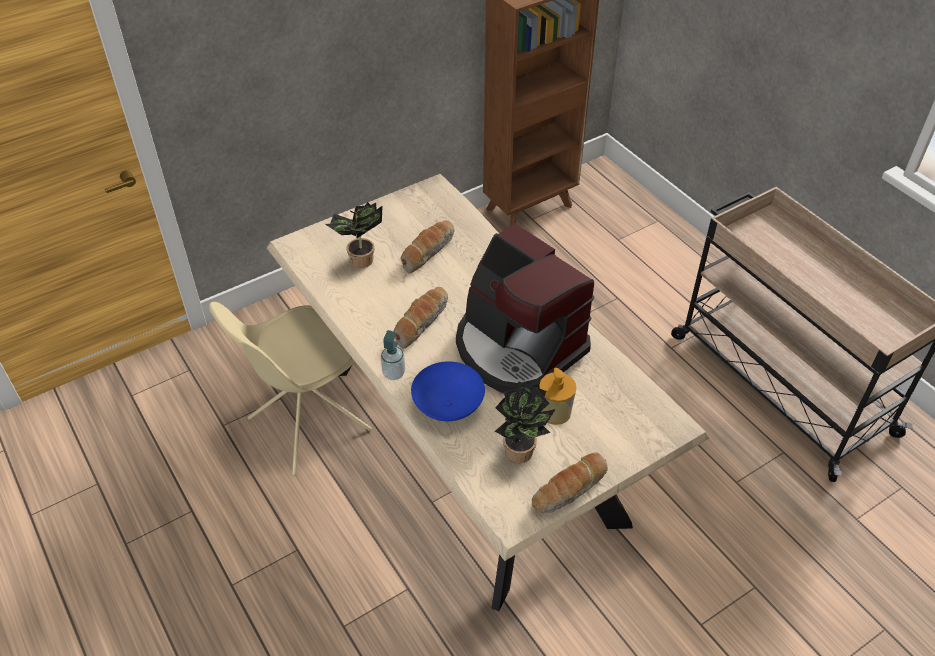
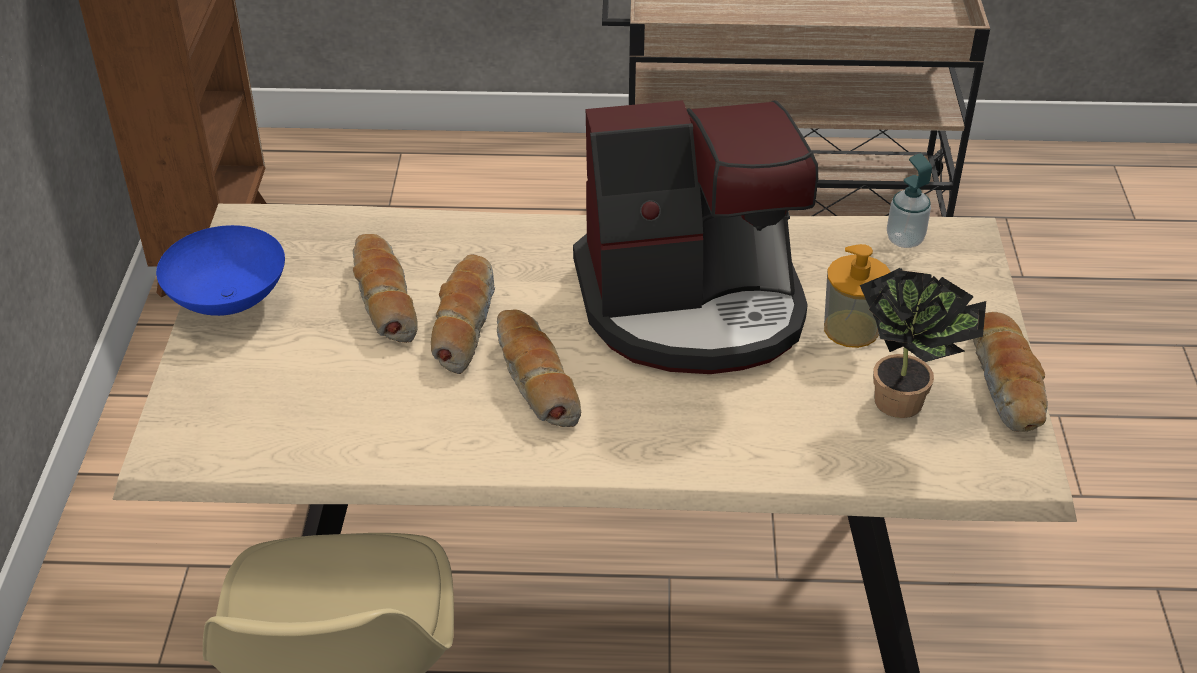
camera: 55 degrees left, 5 degrees down
potted plant [325,202,383,268] -> none
soap dispenser [381,330,405,380] -> soap dispenser moved to [887,153,932,248]
blue bowl [411,361,485,421] -> blue bowl moved to [156,225,285,316]
none -> bread [431,254,495,374]

